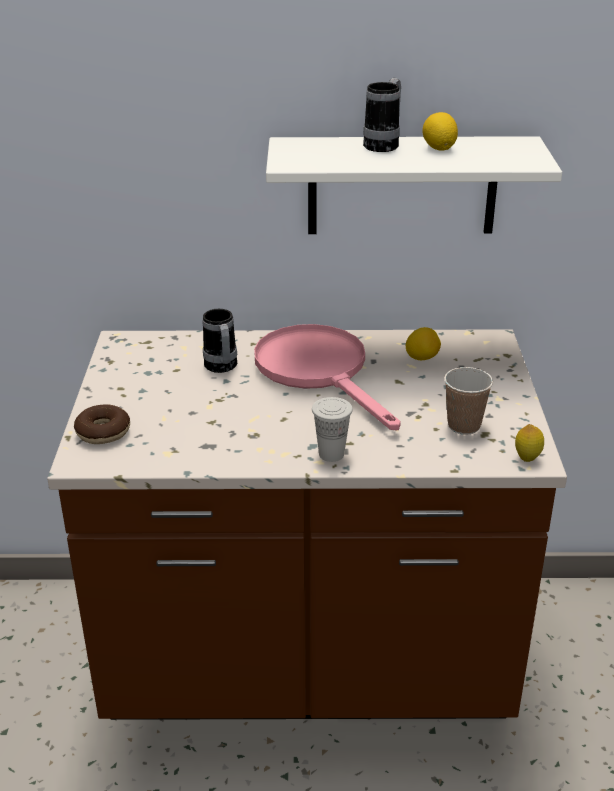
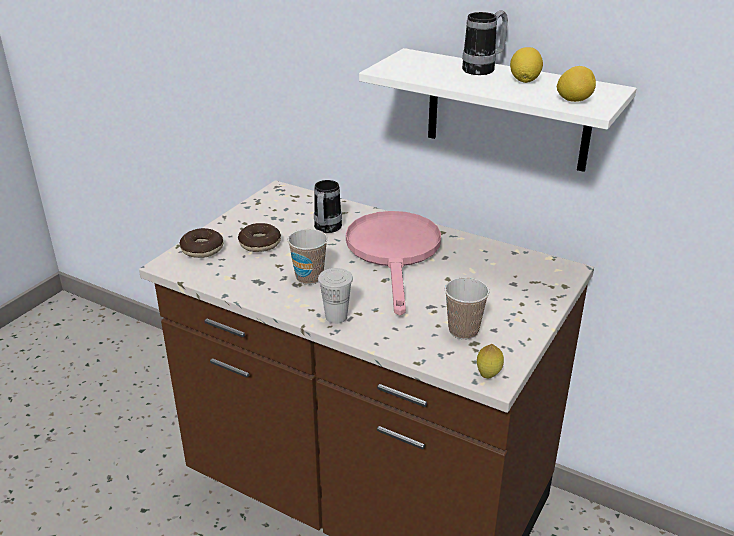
camera: 30 degrees right, 0 degrees up
lemon [405,327,441,360] -> lemon moved to [557,66,596,102]
none -> donut [238,223,281,252]
none -> cup [288,229,328,285]

